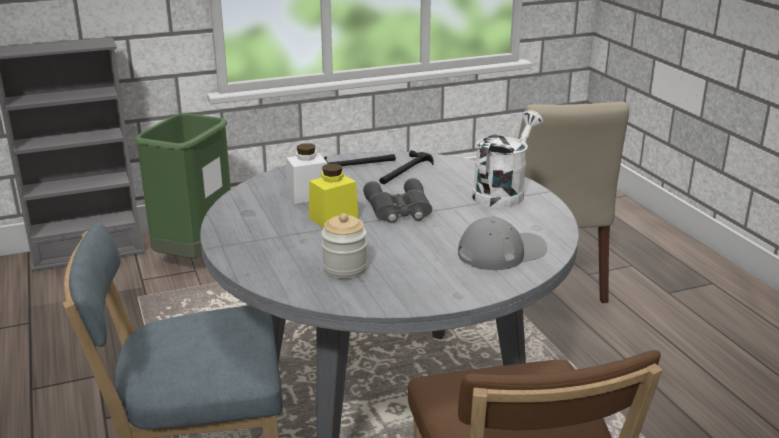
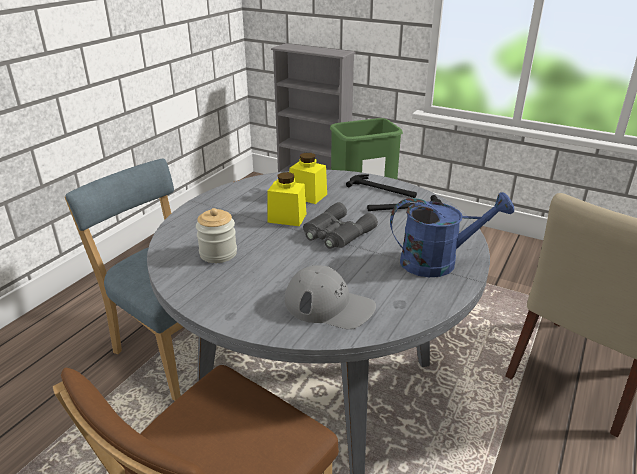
camera: 50 degrees right, 5 degrees up
white jar [286,143,327,204] -> yellow jar [289,153,327,204]
white watering can [472,110,543,208] -> blue watering can [390,192,514,277]

